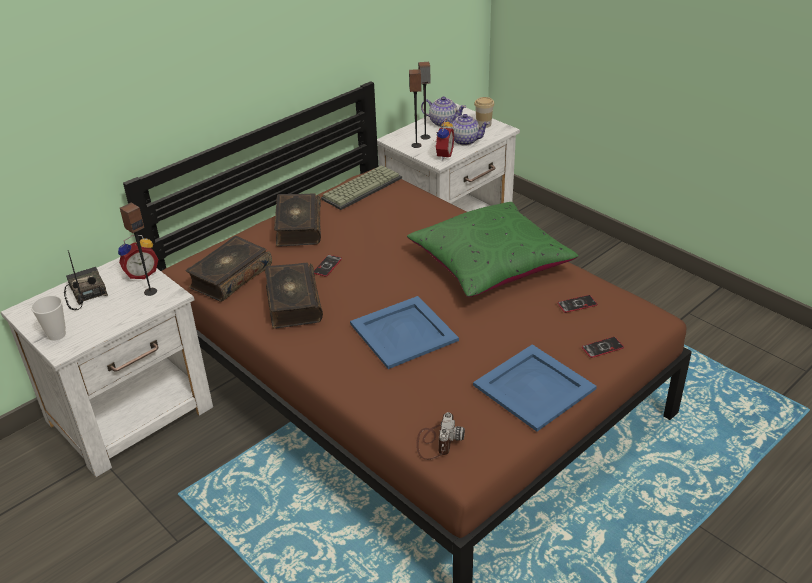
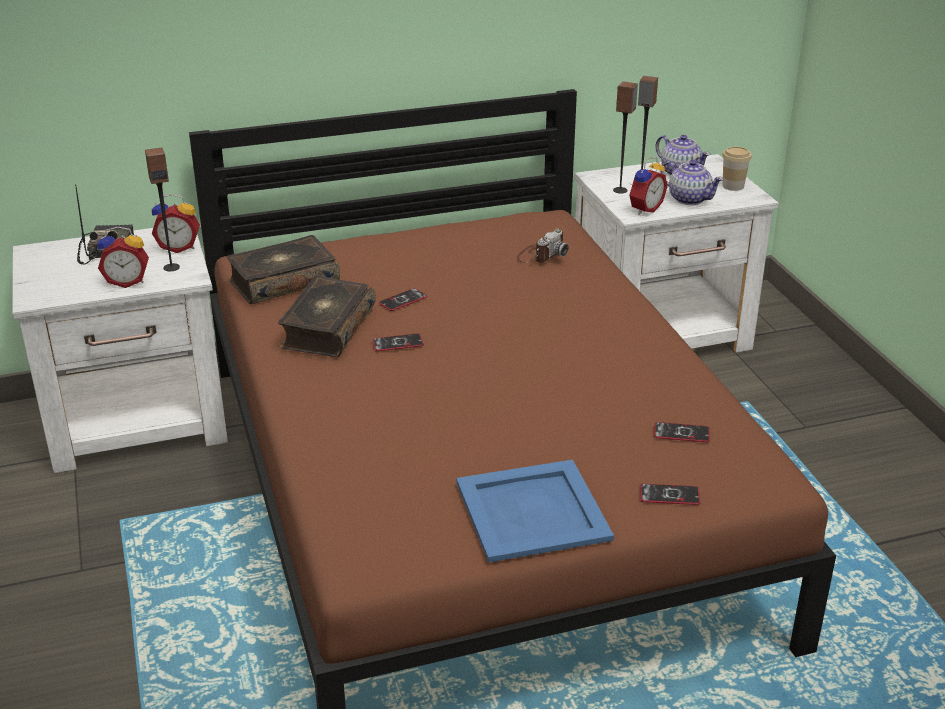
camera: 25 degrees right, 5 degrees down
cup [31,295,66,341] -> none
book [274,193,321,246] -> none
keyboard [321,165,402,210] -> none
blue tray [350,296,459,369] -> none
green pillow [407,202,578,297] -> none
camera [416,412,465,460] -> camera moved to [517,229,569,263]
none -> alarm clock [97,226,149,288]
none -> phone [372,333,424,351]

